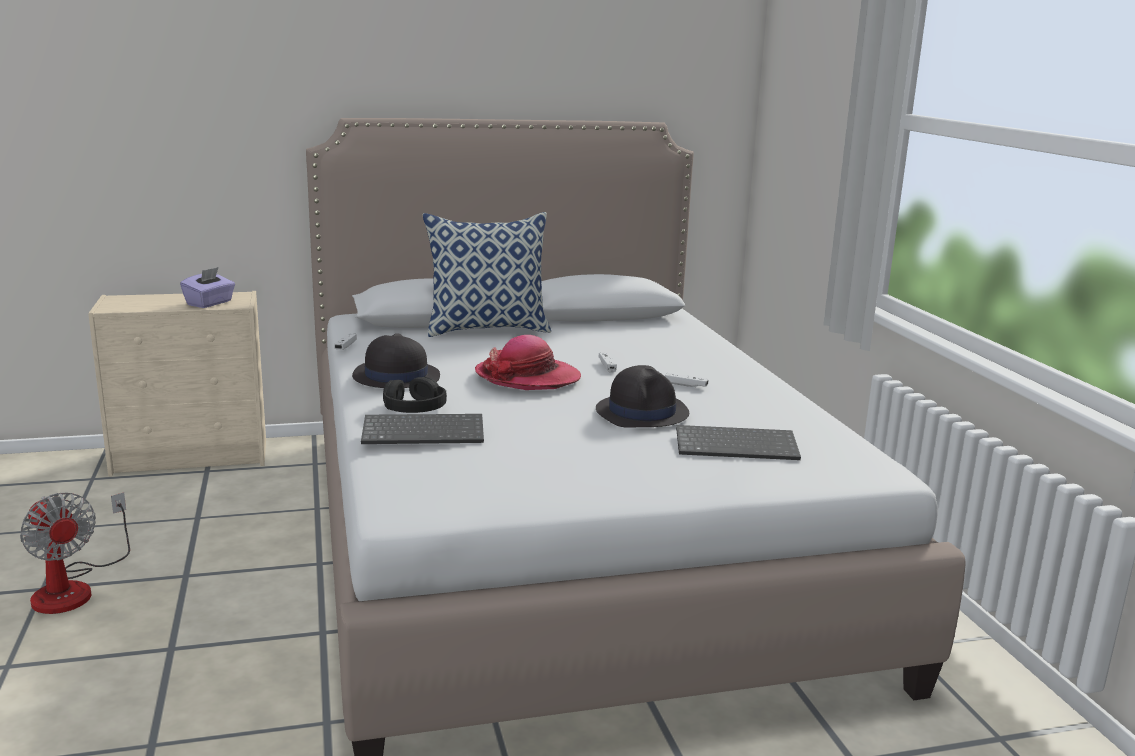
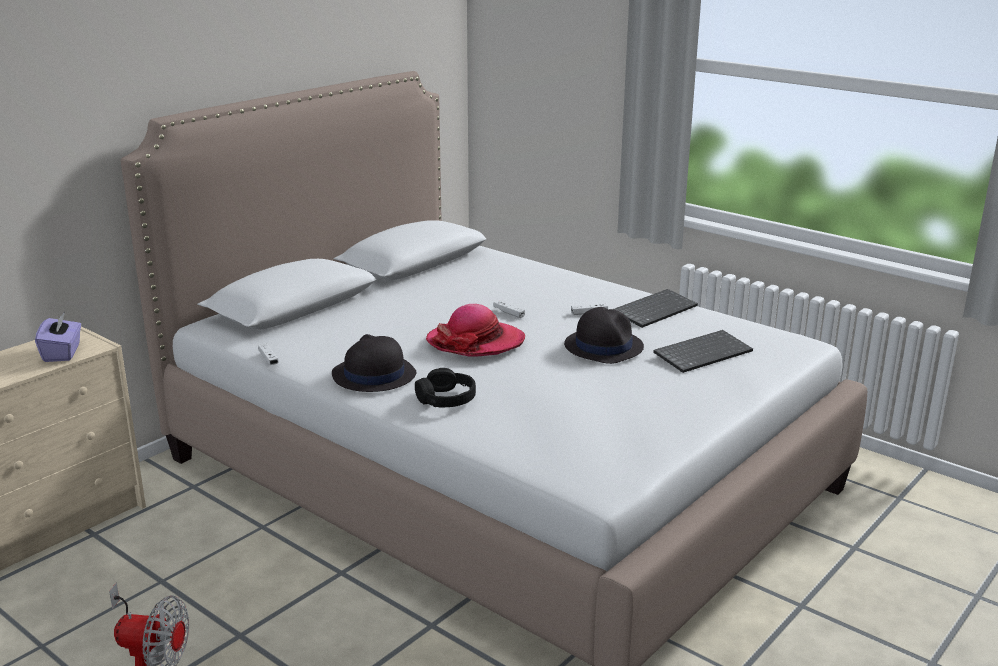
camera: 35 degrees left, 5 degrees up
keyboard [361,414,484,444] -> keyboard moved to [613,289,698,328]
pillow [422,212,551,337] -> none

